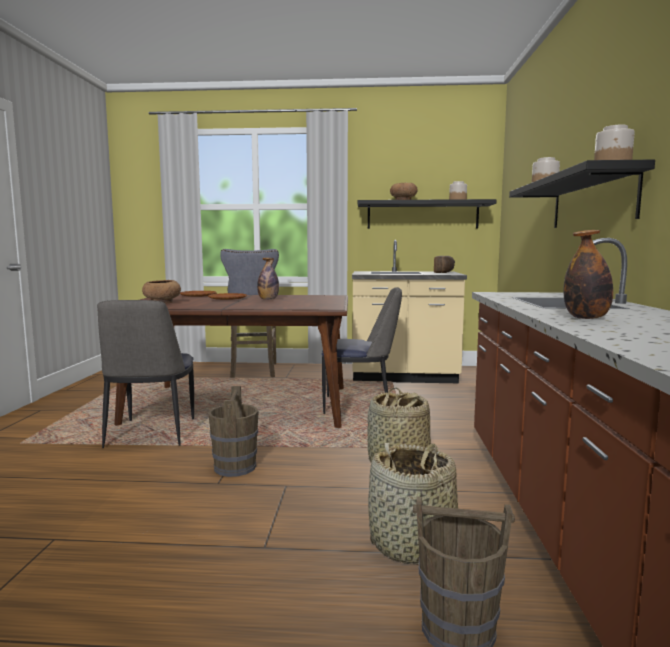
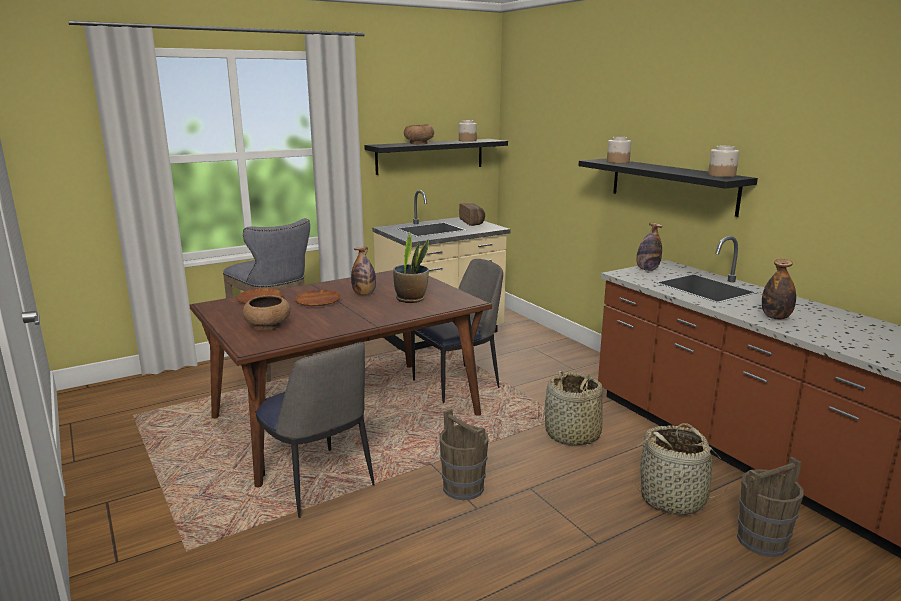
camera: 35 degrees left, 10 degrees up
none -> potted plant [393,232,429,303]
none -> bottle [636,223,662,271]

